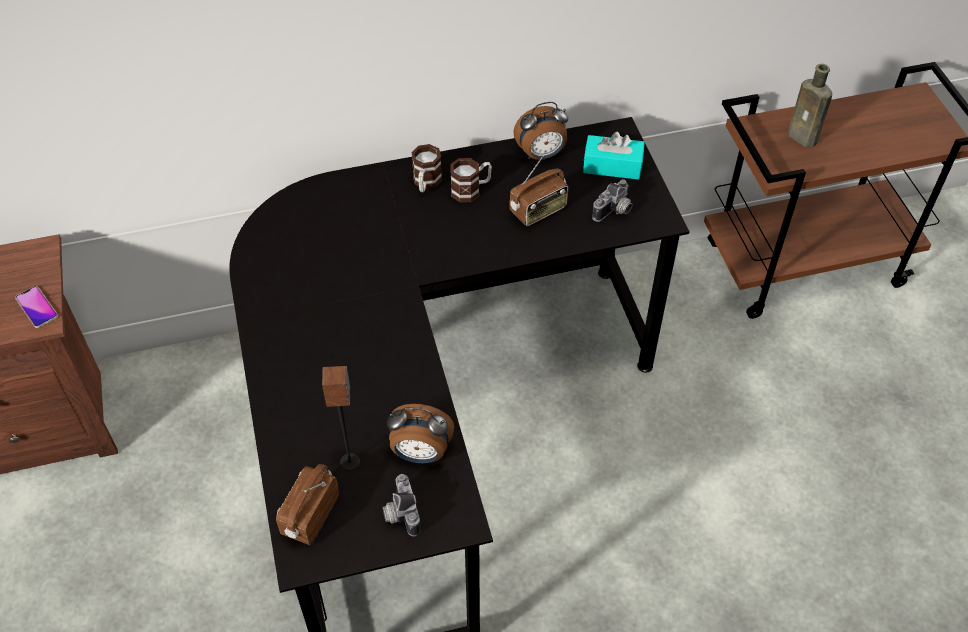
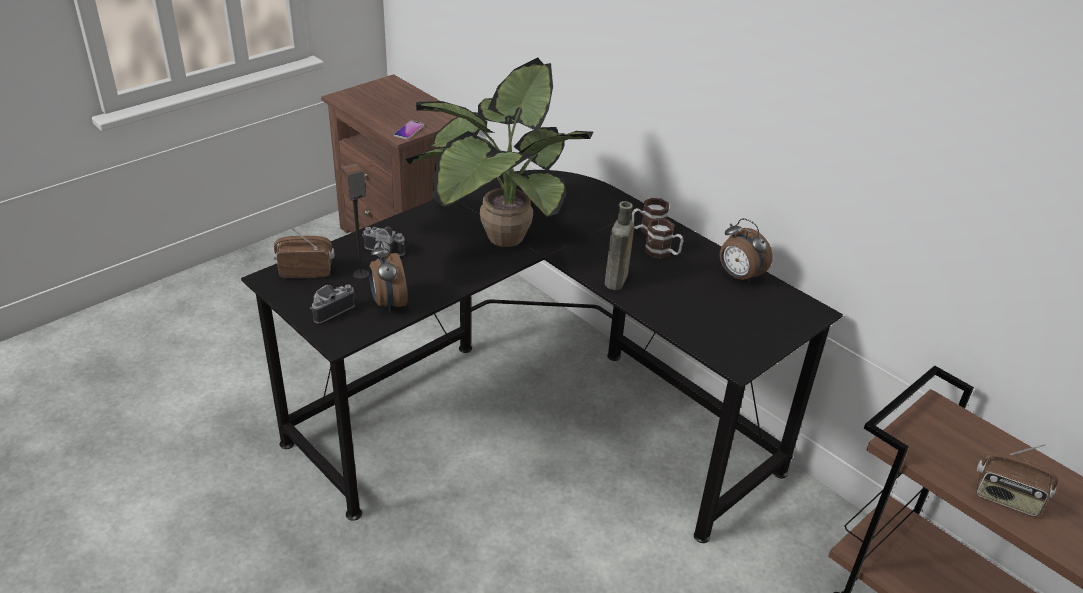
camera: 60 degrees right, 15 degrees down
radio [510,156,568,226] -> radio moved to [976,444,1058,517]
turquoise tissue box [583,132,644,180] -> none
camera [592,179,633,222] -> camera moved to [362,227,405,256]
brown bottle [788,64,832,147] -> brown bottle moved to [605,201,634,290]
none -> potted plant [406,57,593,247]

